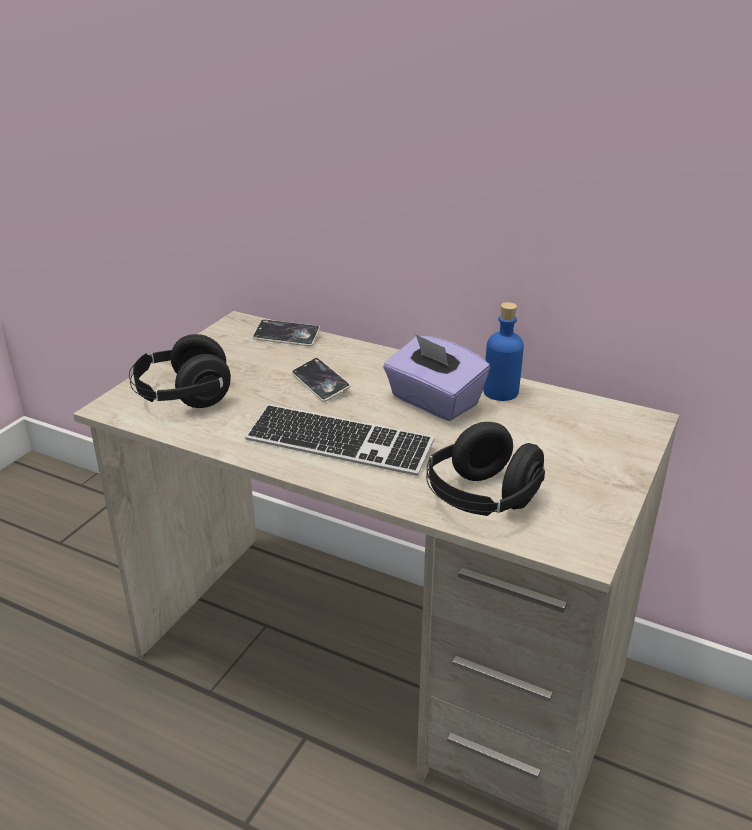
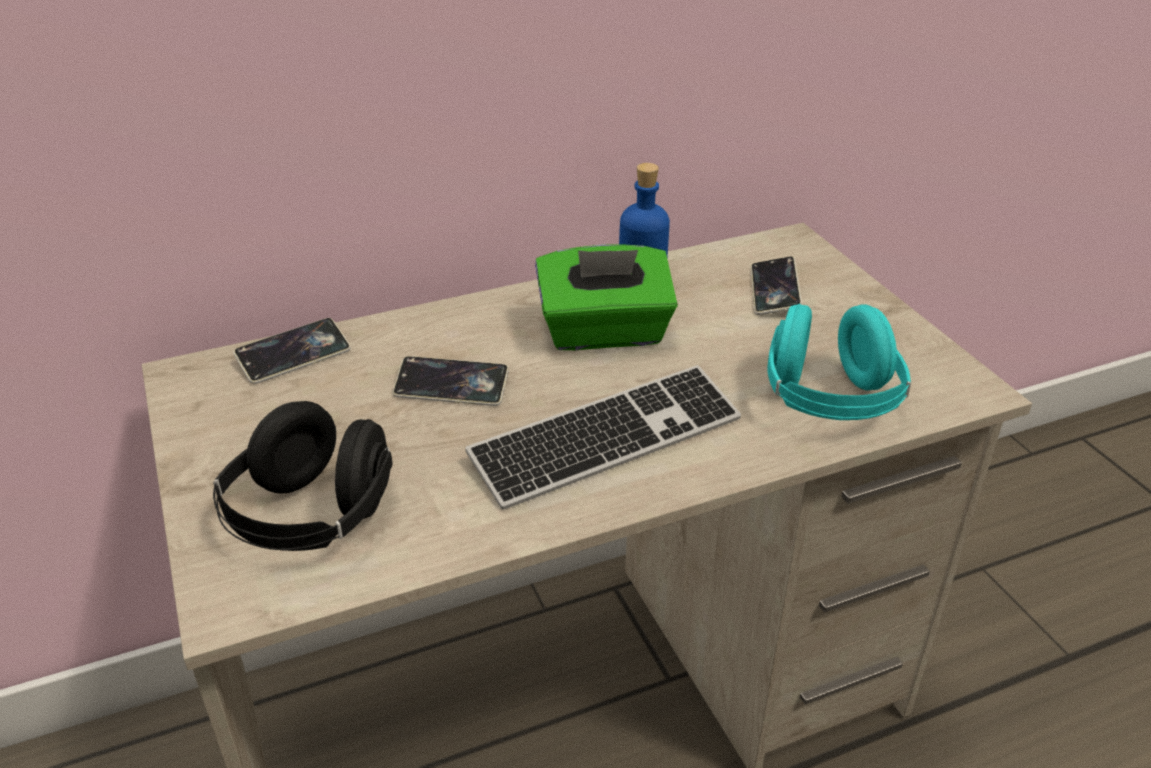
camera: 50 degrees left, 5 degrees up
purple tissue box [383,333,490,421] -> green tissue box [535,245,678,350]
black headphones [426,422,545,516] -> turquoise headphones [768,303,911,420]
none -> phone [751,257,802,315]

